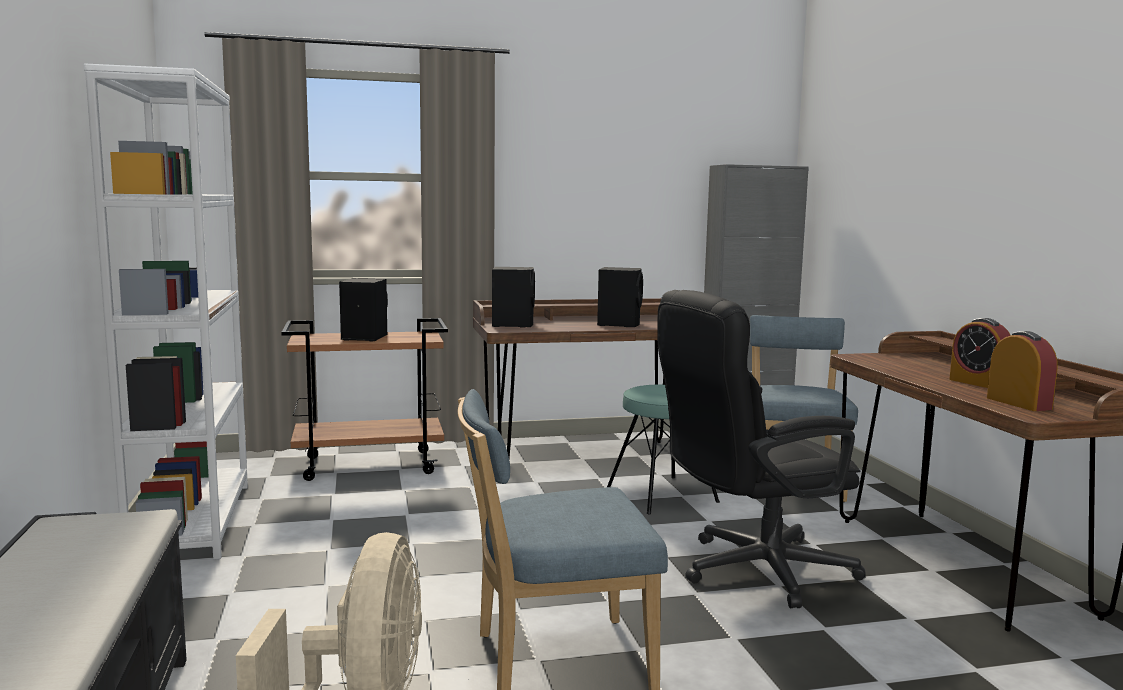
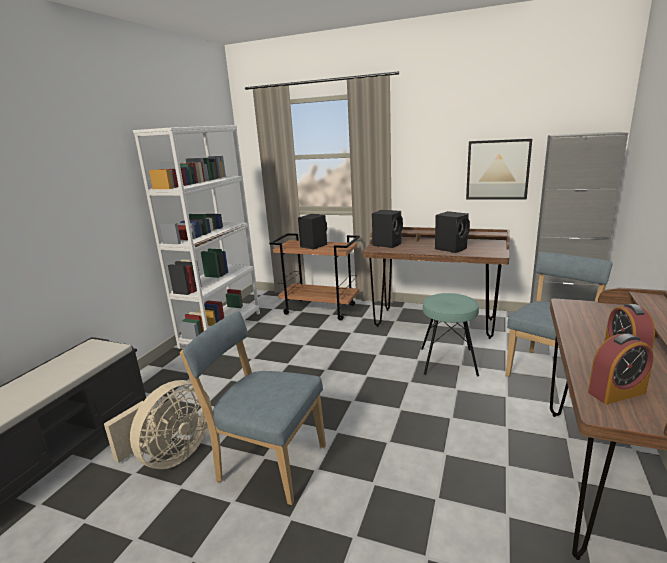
camera: 35 degrees right, 10 degrees up
black office chair [657,290,866,608] -> none
alarm clock [987,331,1057,411] -> alarm clock turned 60 degrees clockwise [588,334,654,404]
none -> picture [466,139,532,199]

